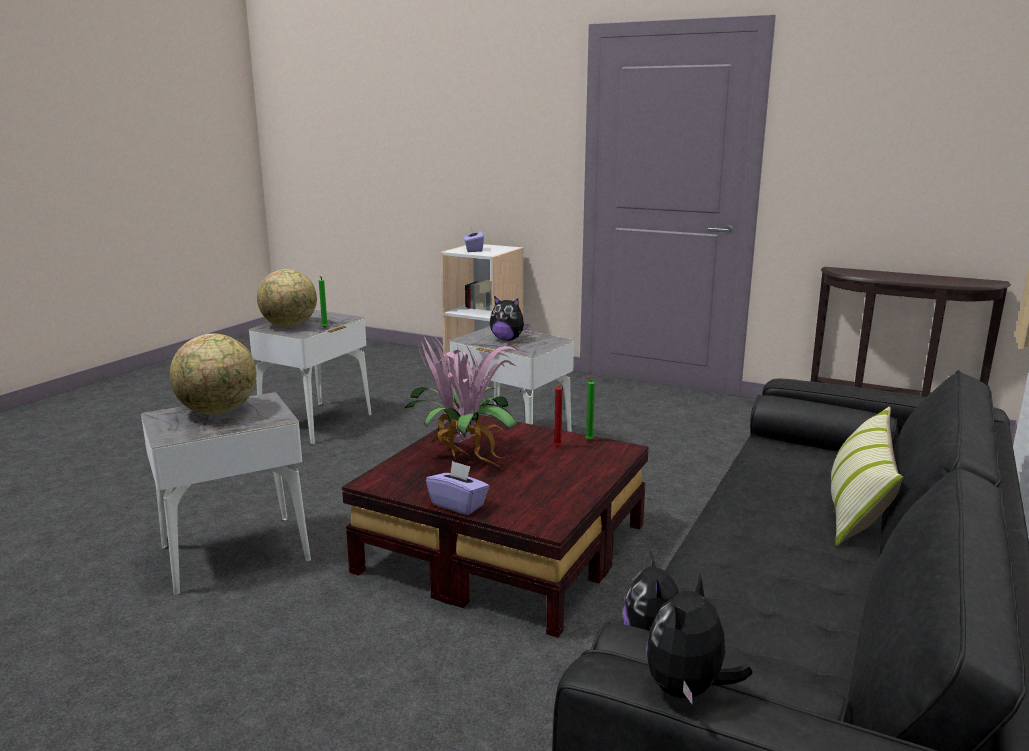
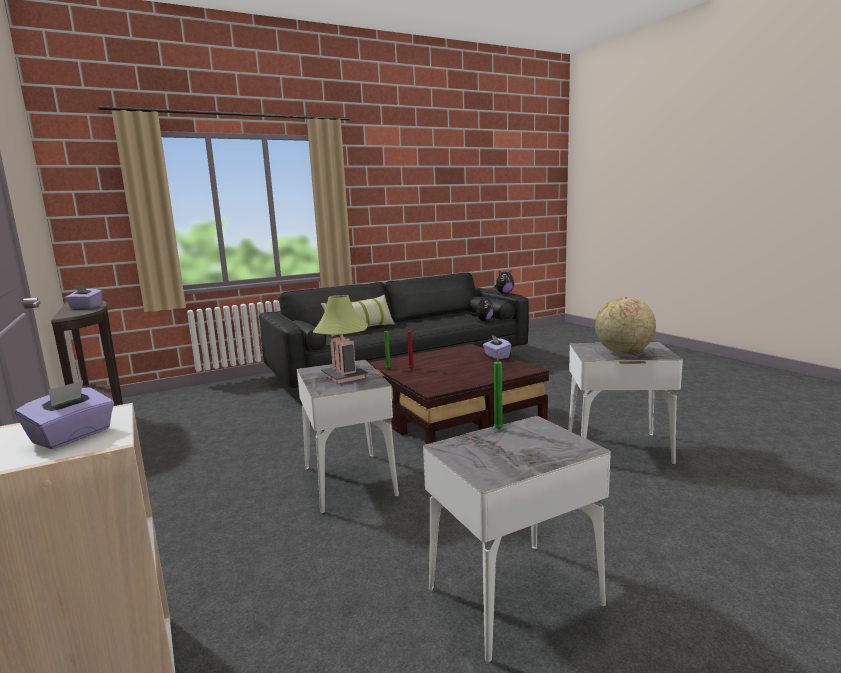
camera: 145 degrees left, 5 degrees down
globe [257,269,317,327] -> none
potted plant [405,336,518,470] -> none
plush toy [490,296,530,341] -> table lamp [313,295,368,384]
none -> purple tissue box [65,285,102,308]

